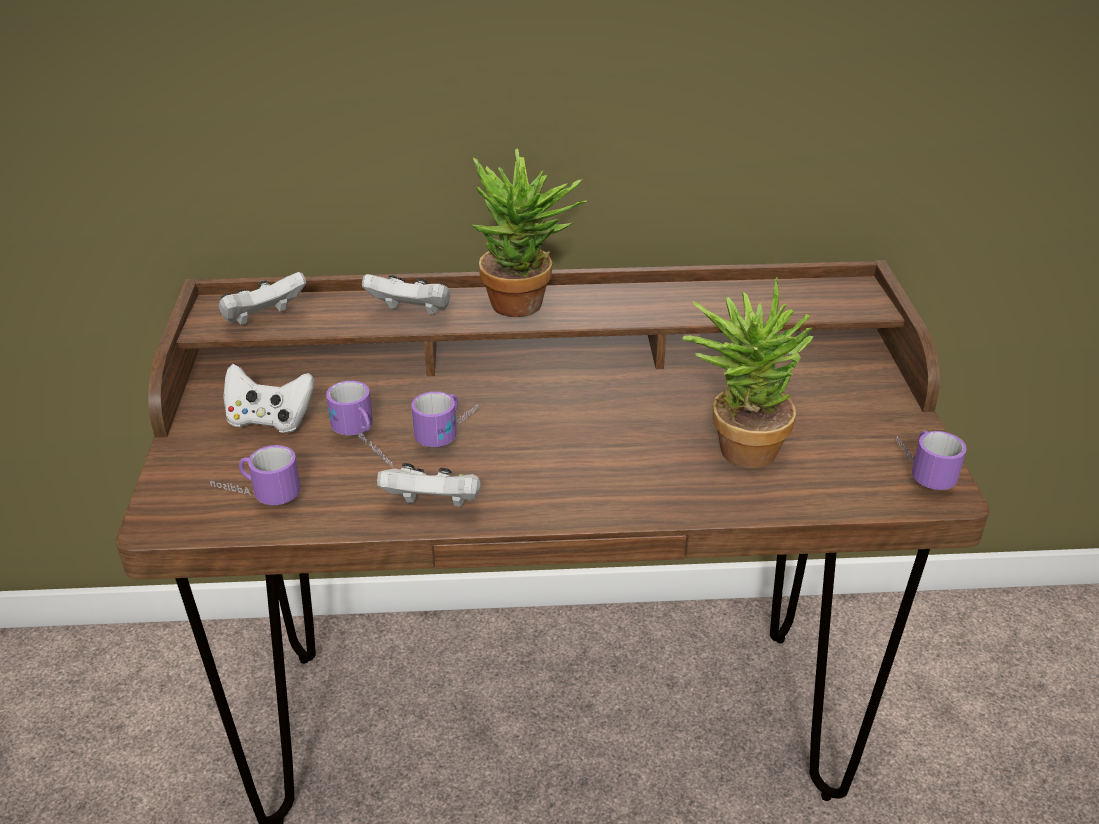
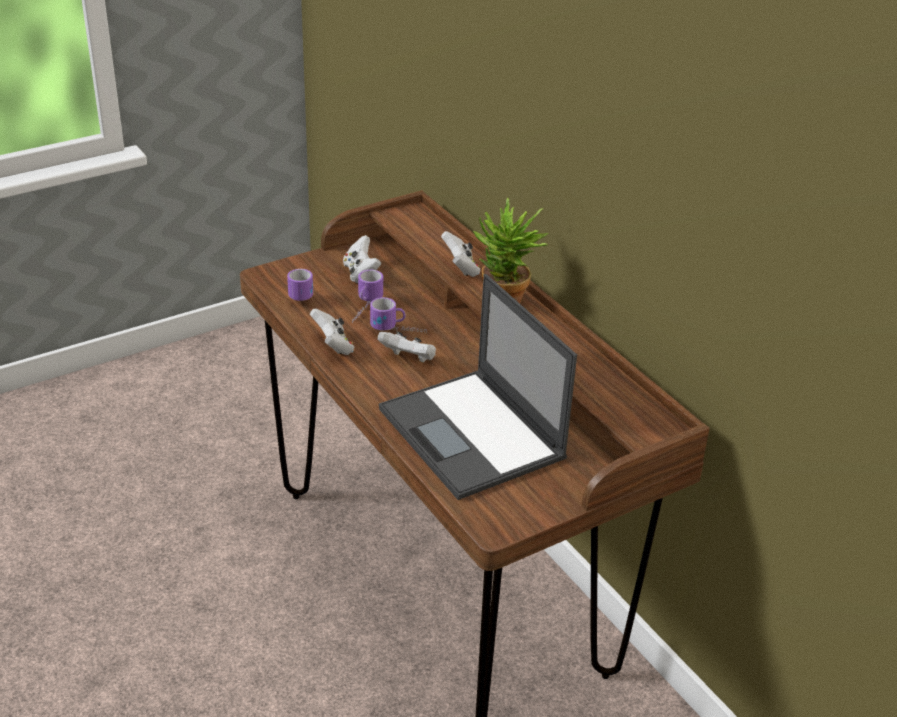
camera: 60 degrees right, 0 degrees up
white game controller [219,272,306,325] -> white game controller moved to [378,332,436,363]
potted plant [682,277,814,468] -> laptop [379,274,577,500]
mug [895,431,967,490] -> none

